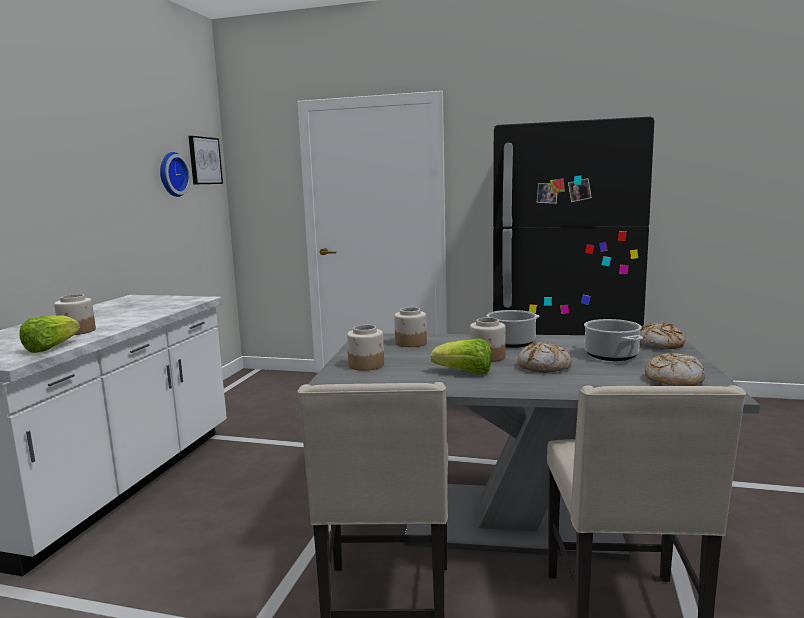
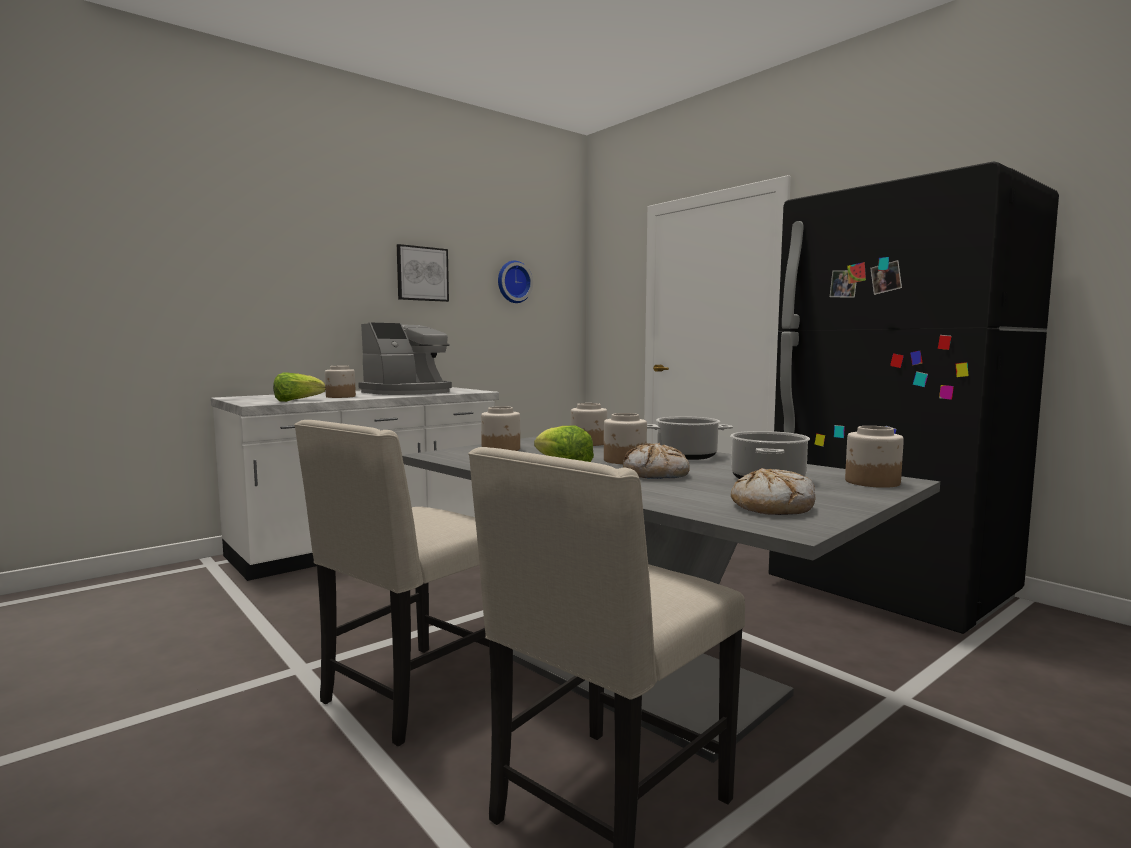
camera: 35 degrees right, 5 degrees down
picture [188,136,223,185] -> picture moved to [397,244,449,302]
bread [640,323,685,350] -> jar [845,426,904,488]
none -> coffee machine [358,323,452,395]

